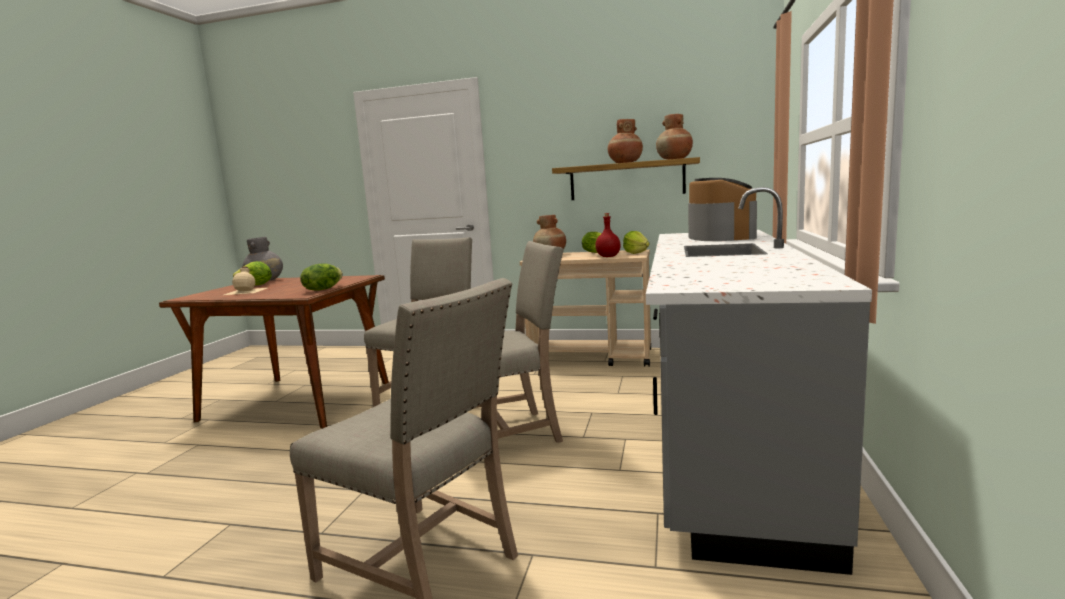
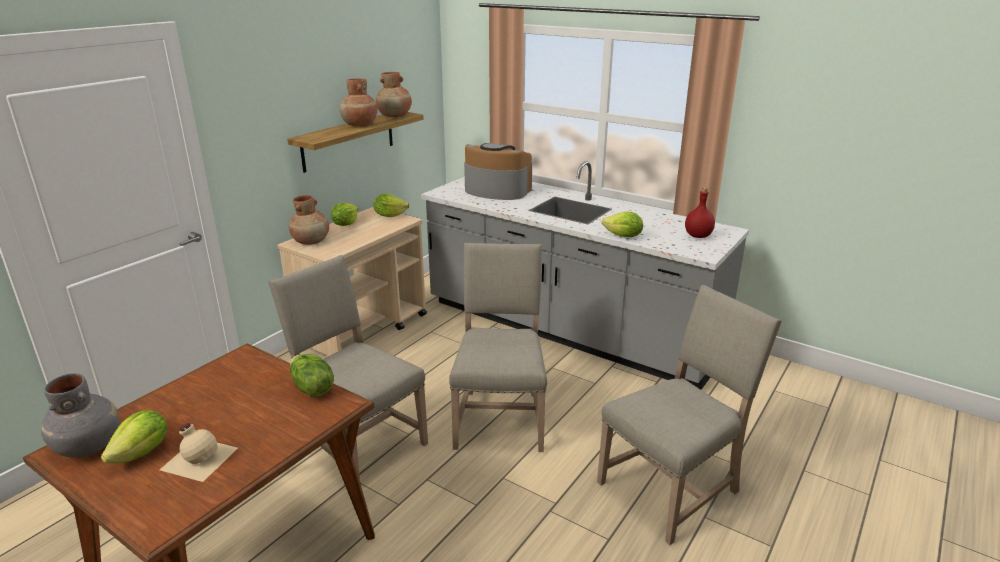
camera: 70 degrees left, 15 degrees up
red bottle [595,213,621,257] -> red bottle moved to [685,187,715,238]
none -> lettuce [602,212,643,237]

